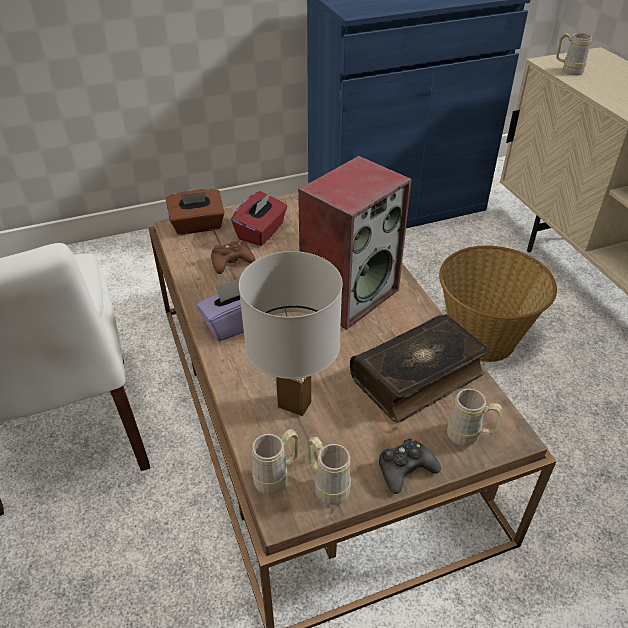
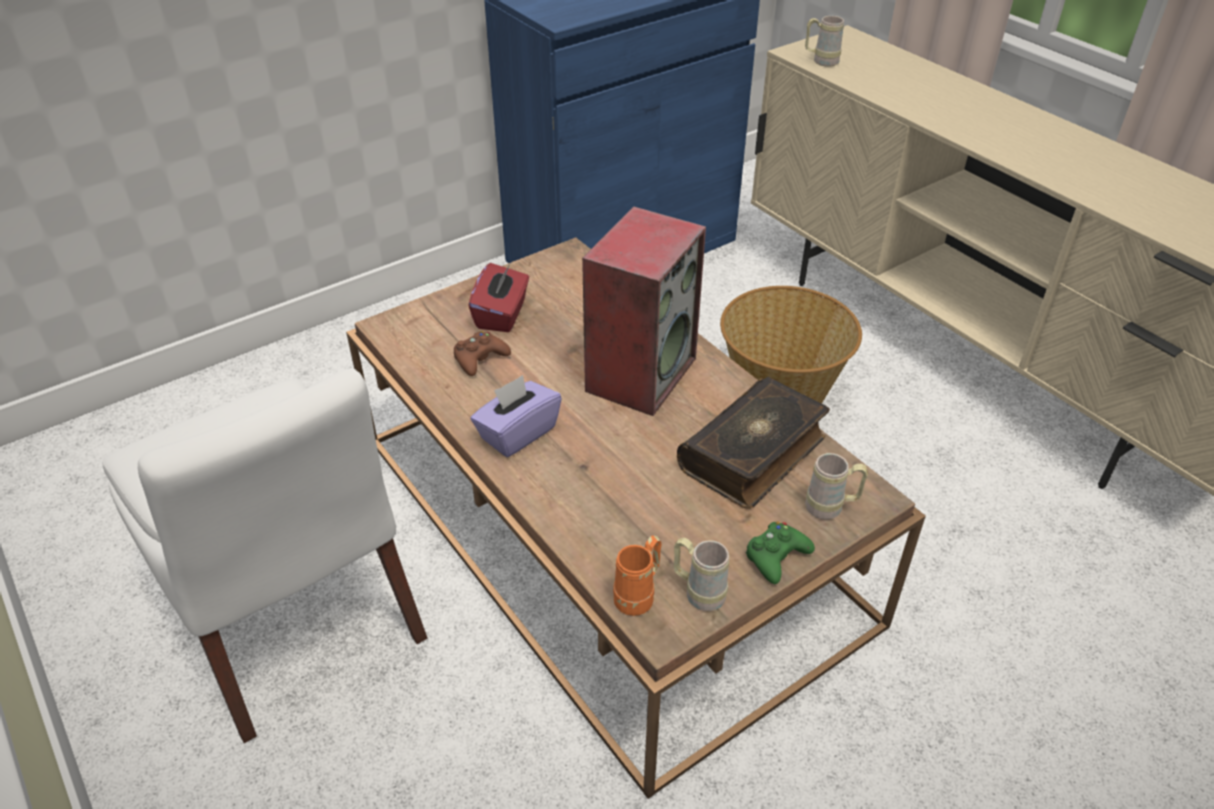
camera: 15 degrees left, 0 degrees up
brown tissue box [166,189,225,235] -> none
white table lamp [239,251,343,416] -> none
beige mug [252,429,298,494] -> orange mug [613,535,662,616]
black game controller [379,439,441,494] -> green game controller [745,521,815,584]

